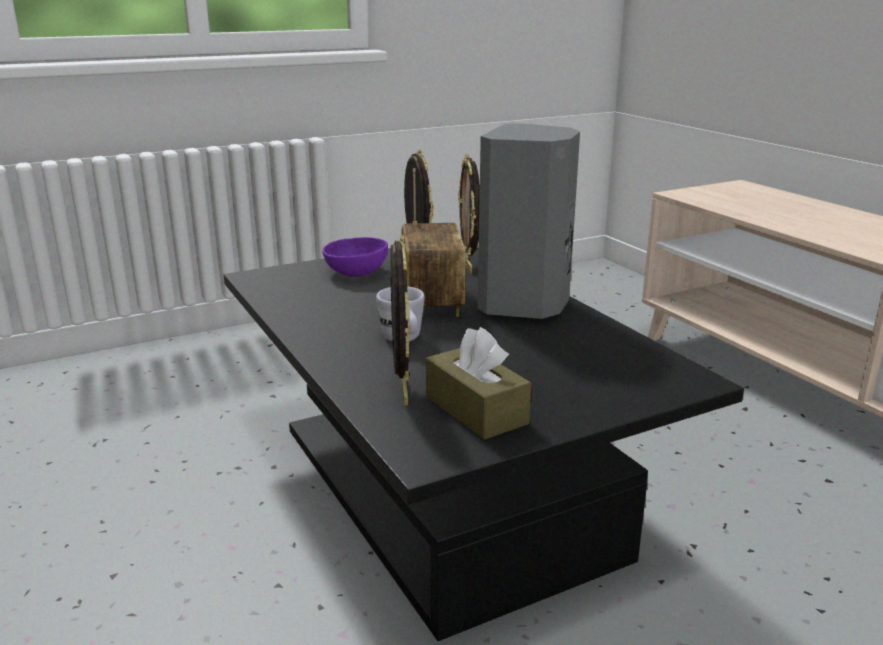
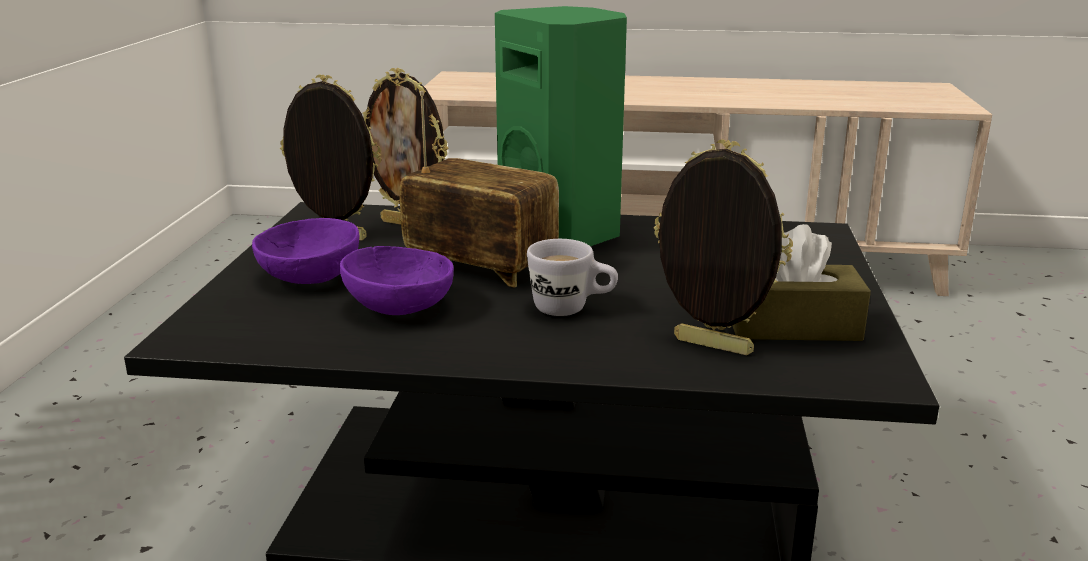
camera: 55 degrees left, 0 degrees up
grey speaker [477,123,580,319] -> green speaker [495,6,627,246]
none -> purple bowl [340,246,454,315]

